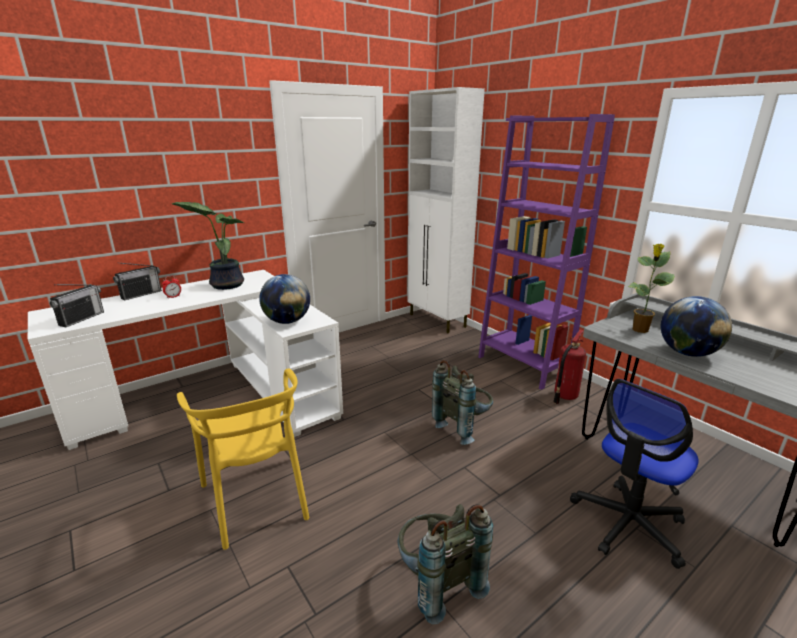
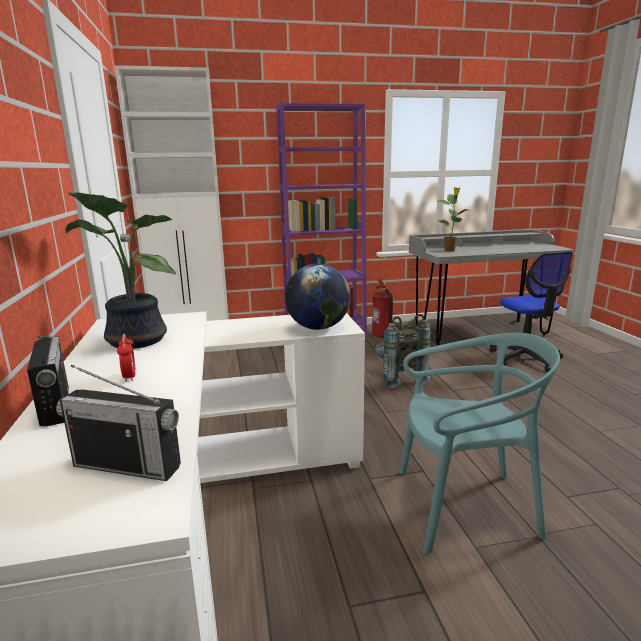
camera: 65 degrees left, 5 degrees down
radio [49,284,104,327] -> radio turned 150 degrees clockwise [56,365,181,481]
yellow chair [177,369,309,550] -> turquoise chair [399,333,560,554]
grey backpack [397,504,493,625] -> none
globe [661,296,732,357] -> none

